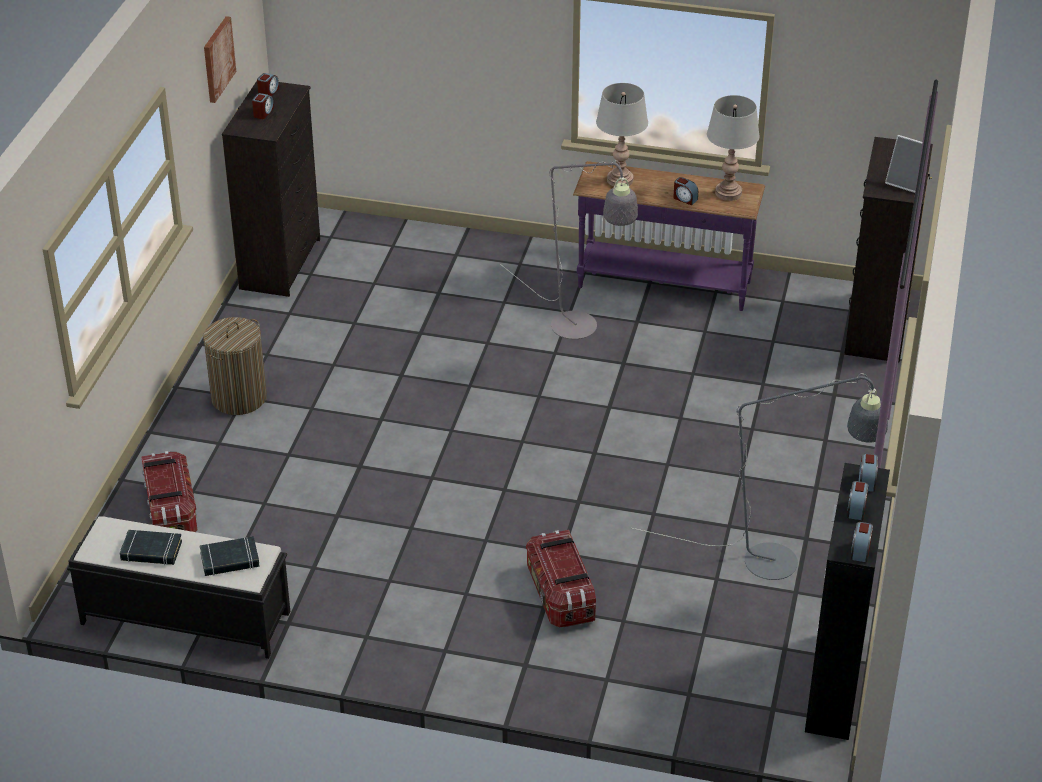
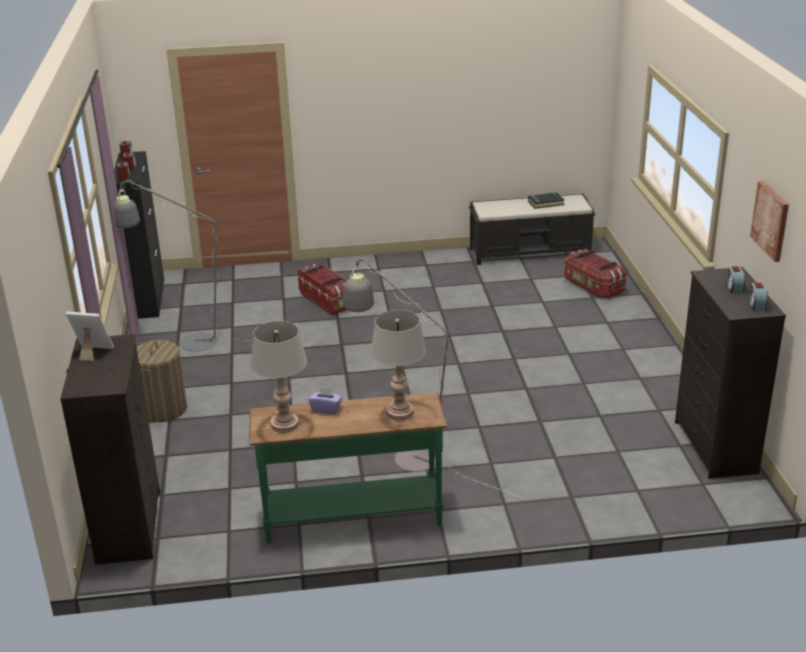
camera: 160 degrees right, 10 degrees down
black book [200,536,259,576] -> none
laundry basket [203,317,267,415] -> laundry basket moved to [137,340,187,422]
purple console table [573,161,765,311] -> green console table [249,392,448,543]
alarm clock [673,177,698,205] -> purple tissue box [308,387,342,414]

